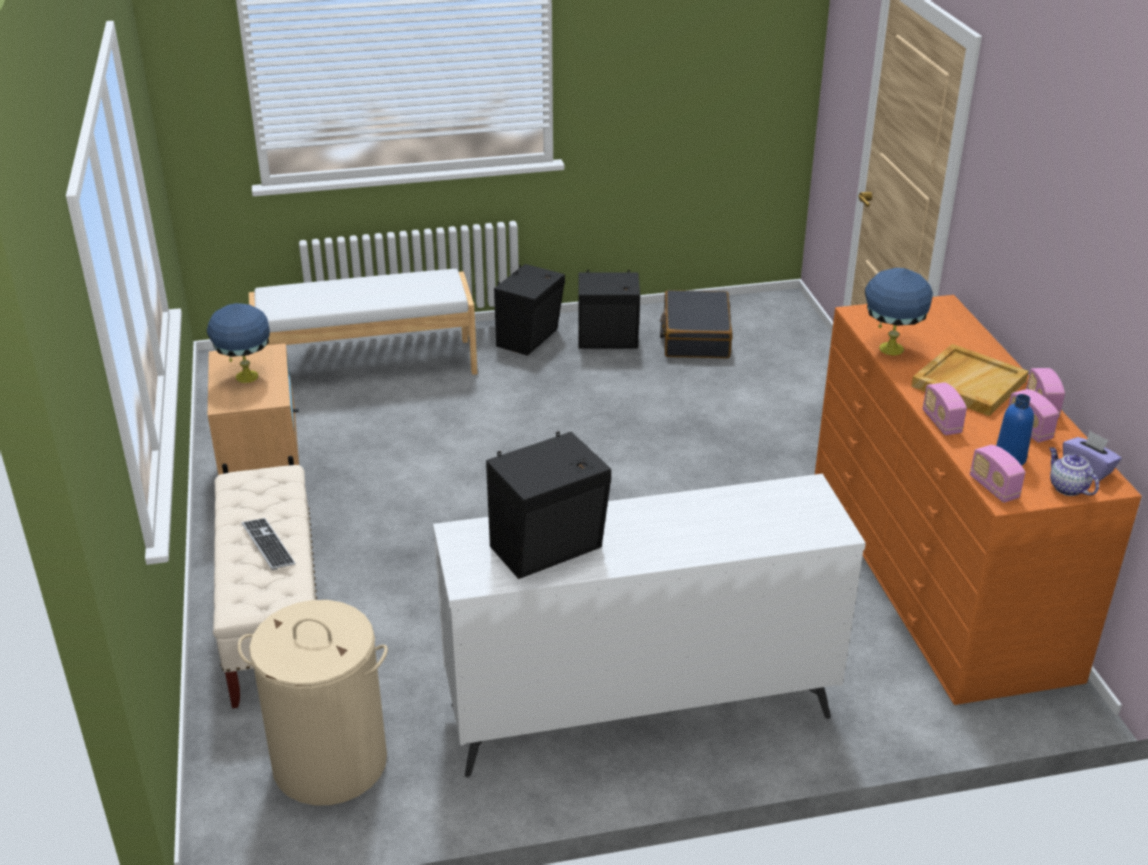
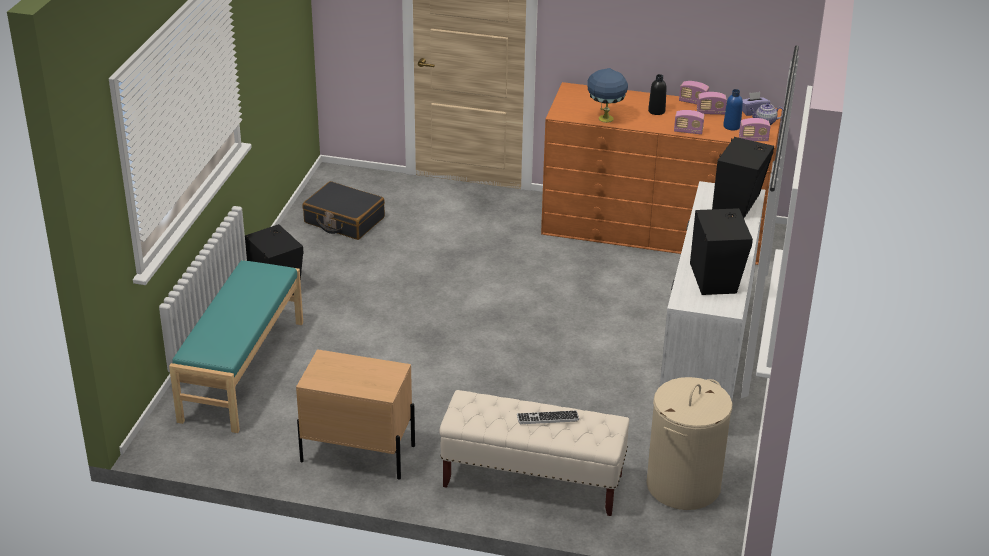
camera: 65 degrees left, 0 degrees up
blue table lamp [207,303,270,383] -> none
white bench [249,269,478,375] -> turquoise bench [169,260,303,433]
black speaker [578,270,640,348] -> black speaker moved to [712,137,774,218]
beige tray [911,344,1029,416] -> black bottle [648,74,667,115]

